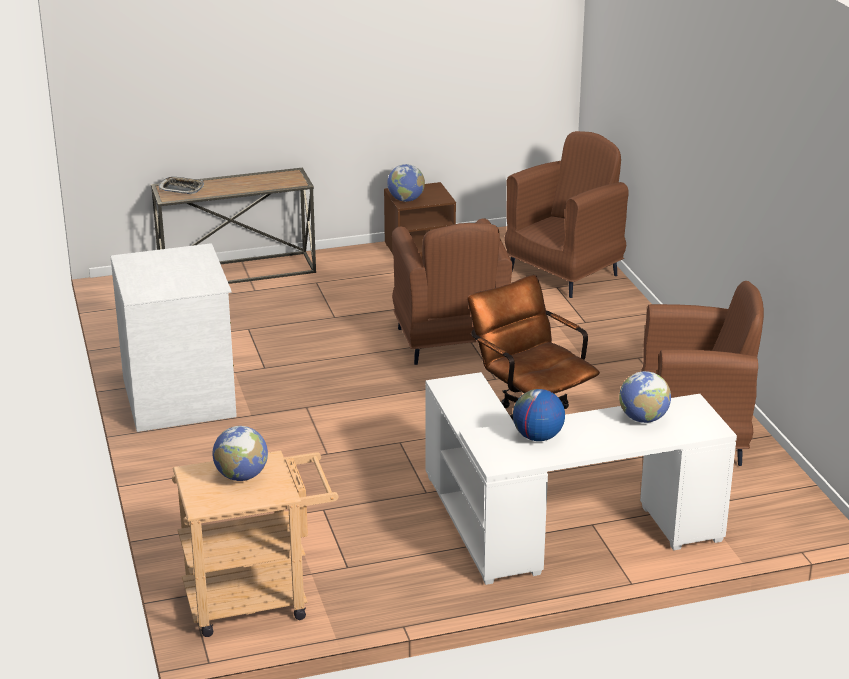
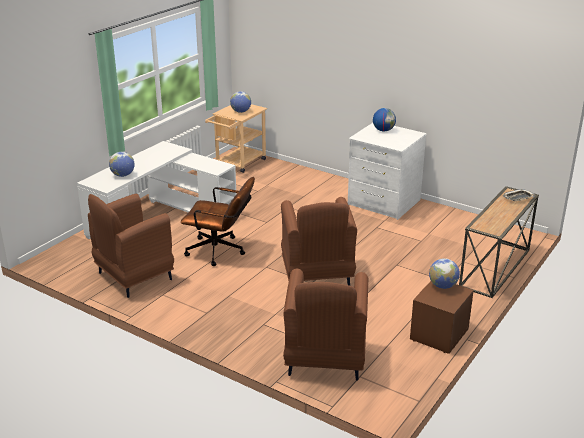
camera: 140 degrees right, 0 degrees up
brown armchair [392,218,513,365] -> brown armchair turned 135 degrees counterclockwise [281,197,357,286]
globe [513,389,565,441] -> globe moved to [373,108,396,131]

